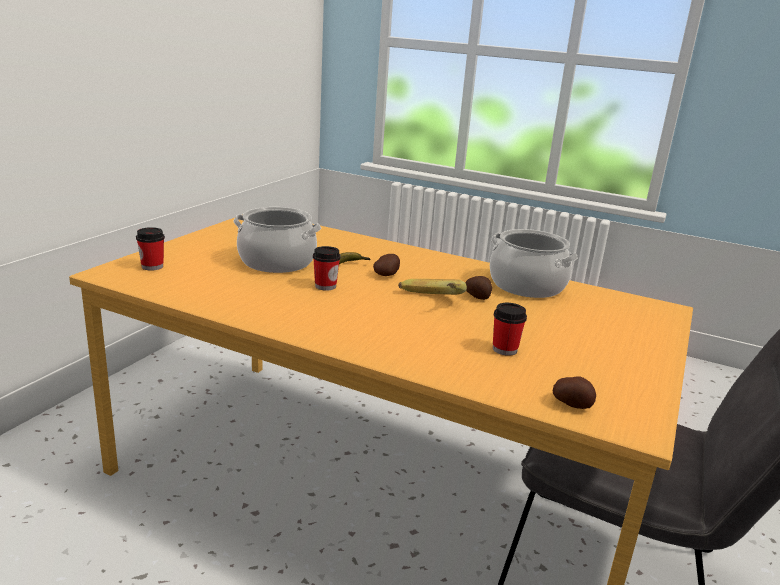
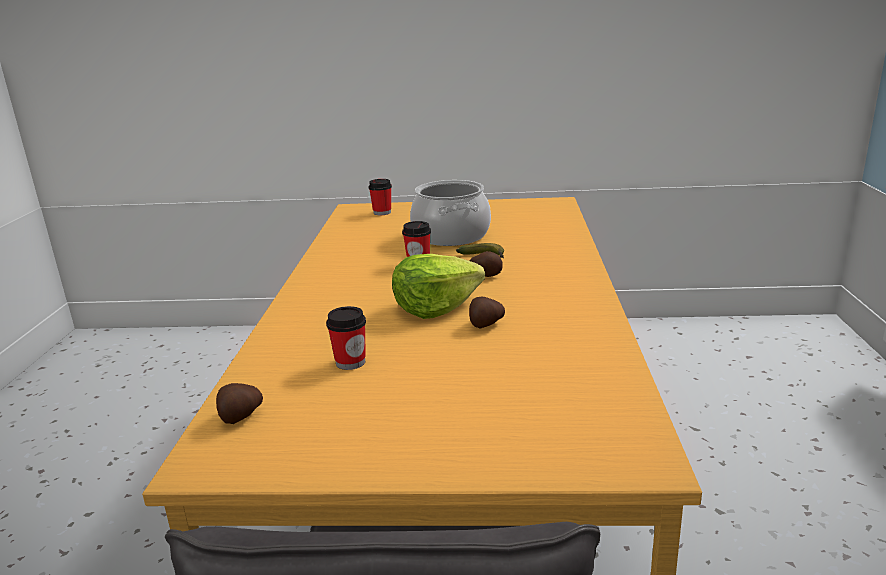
camera: 70 degrees right, 0 degrees up
banana [398,279,467,295] -> lettuce [392,254,485,319]
cooking pot [490,229,578,298] -> none

